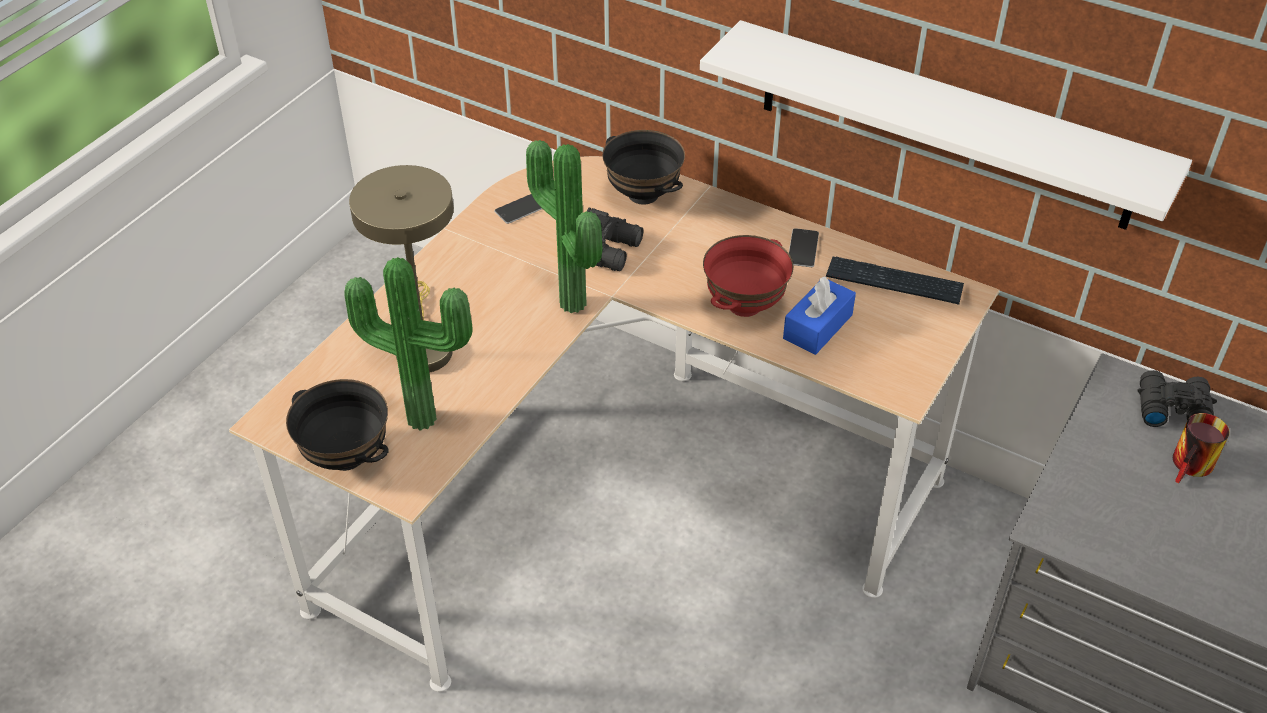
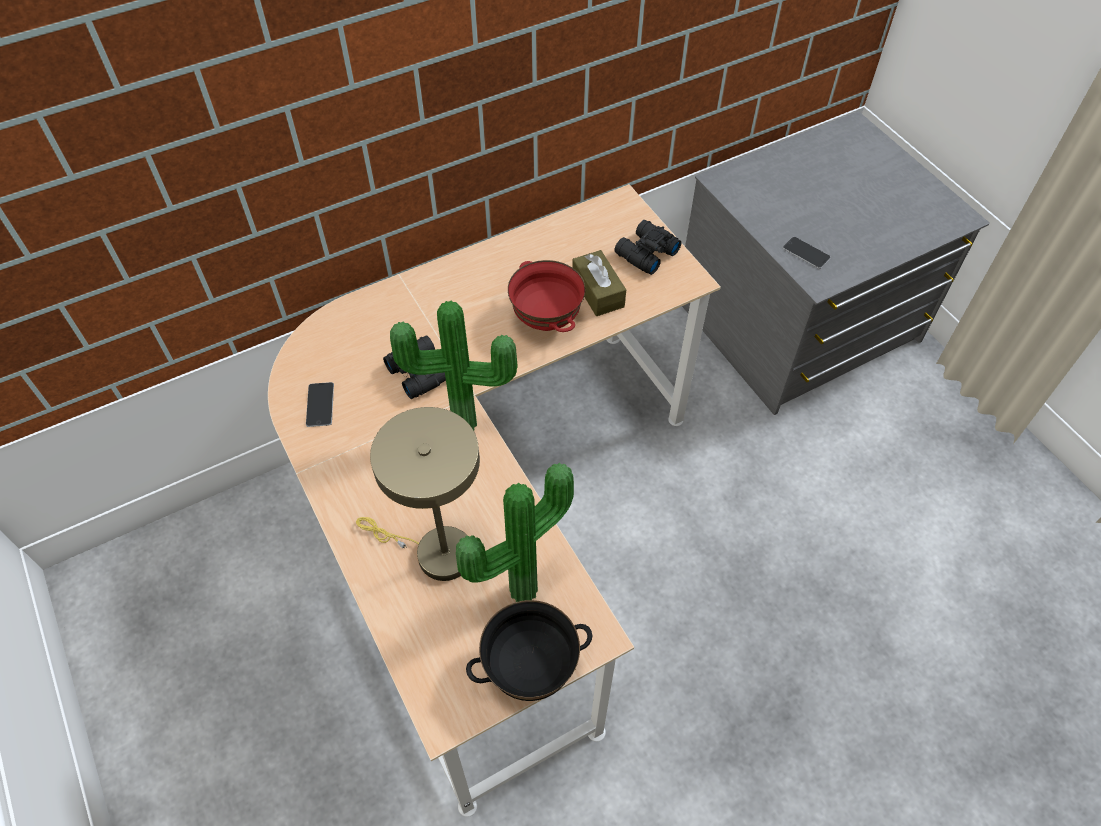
camera: 60 degrees left, 10 degrees up
black bowl [602,130,685,205] -> none
white shelf [700,20,1192,230] -> none
blue tissue box [783,277,856,355] -> brown tissue box [572,250,626,316]
phone [789,228,819,267] -> phone moved to [783,237,831,269]
keyboard [826,257,964,305] -> none
black binoculars [1138,370,1217,427] -> black binoculars moved to [614,220,681,275]
mug [1173,413,1229,483] -> none

